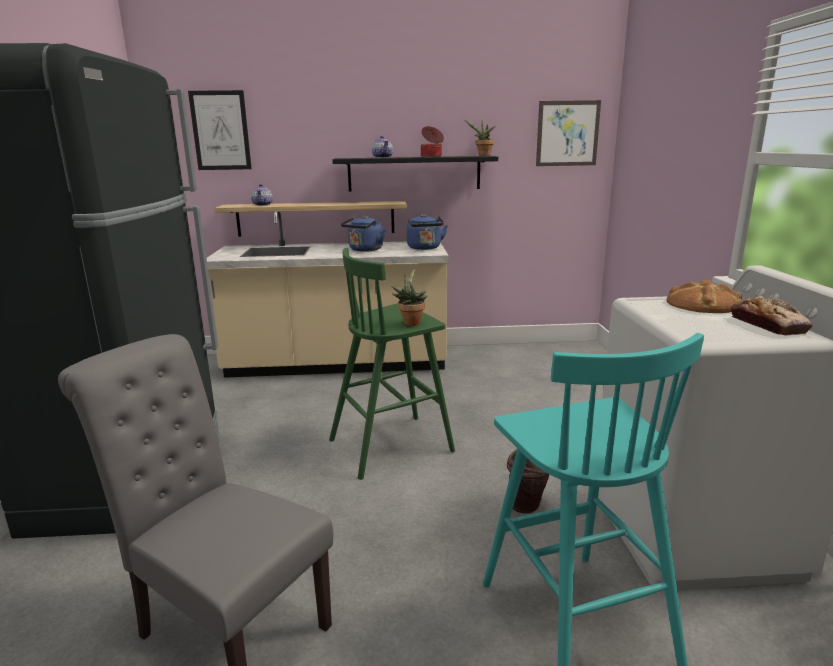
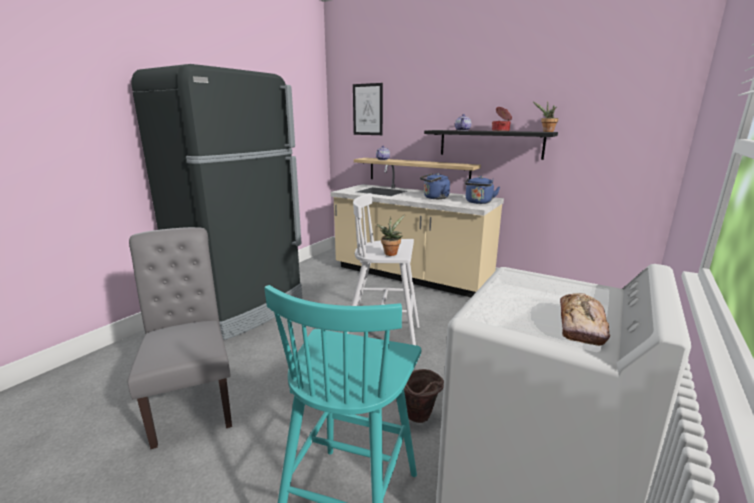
camera: 35 degrees right, 0 degrees up
green stool [329,248,455,480] -> white stool [347,193,419,345]
picture [536,100,601,166] -> none
bread [667,280,742,313] -> none

